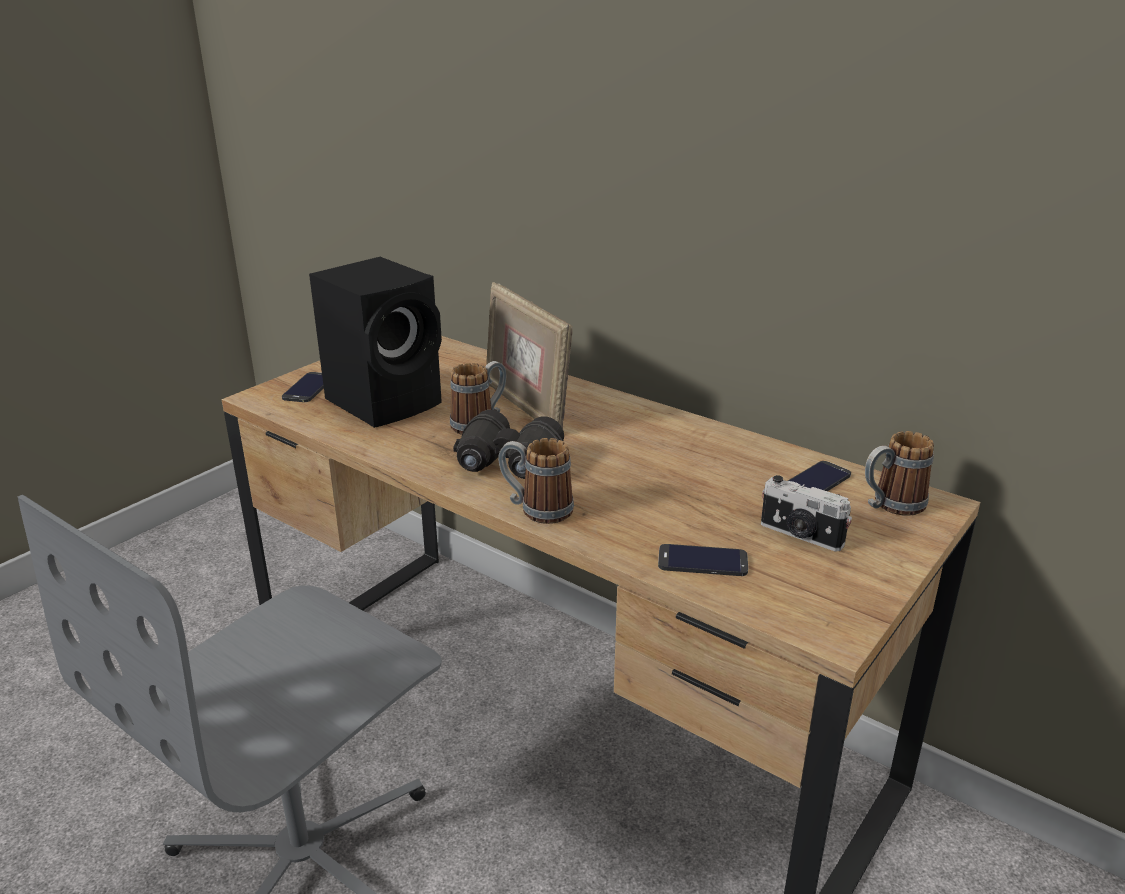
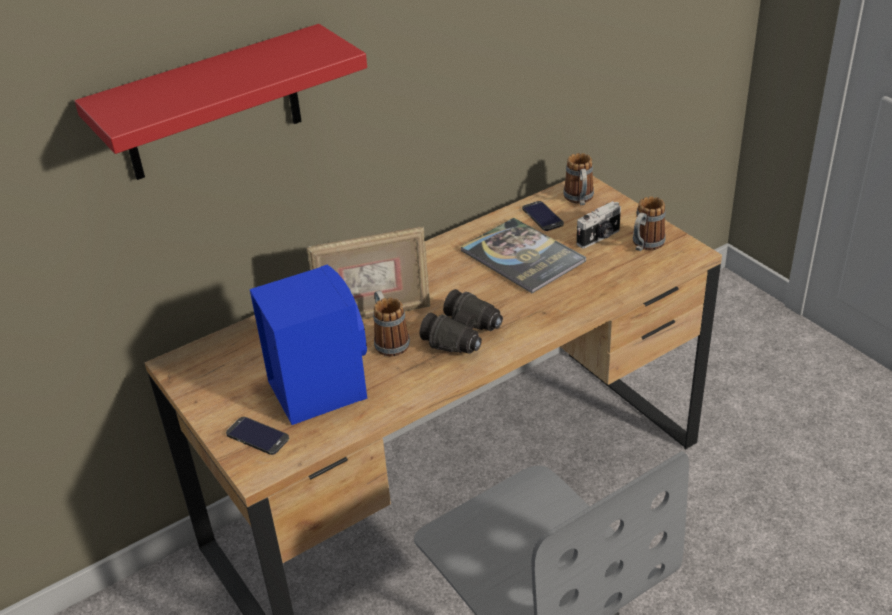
camera: 70 degrees left, 10 degrees up
black speaker [309,257,442,428] -> blue speaker [250,265,367,425]
mug [498,438,574,524] -> mug moved to [633,196,666,251]
phone [658,544,748,576] -> none
none -> red shelf [75,24,367,180]
none -> book [460,218,586,293]

